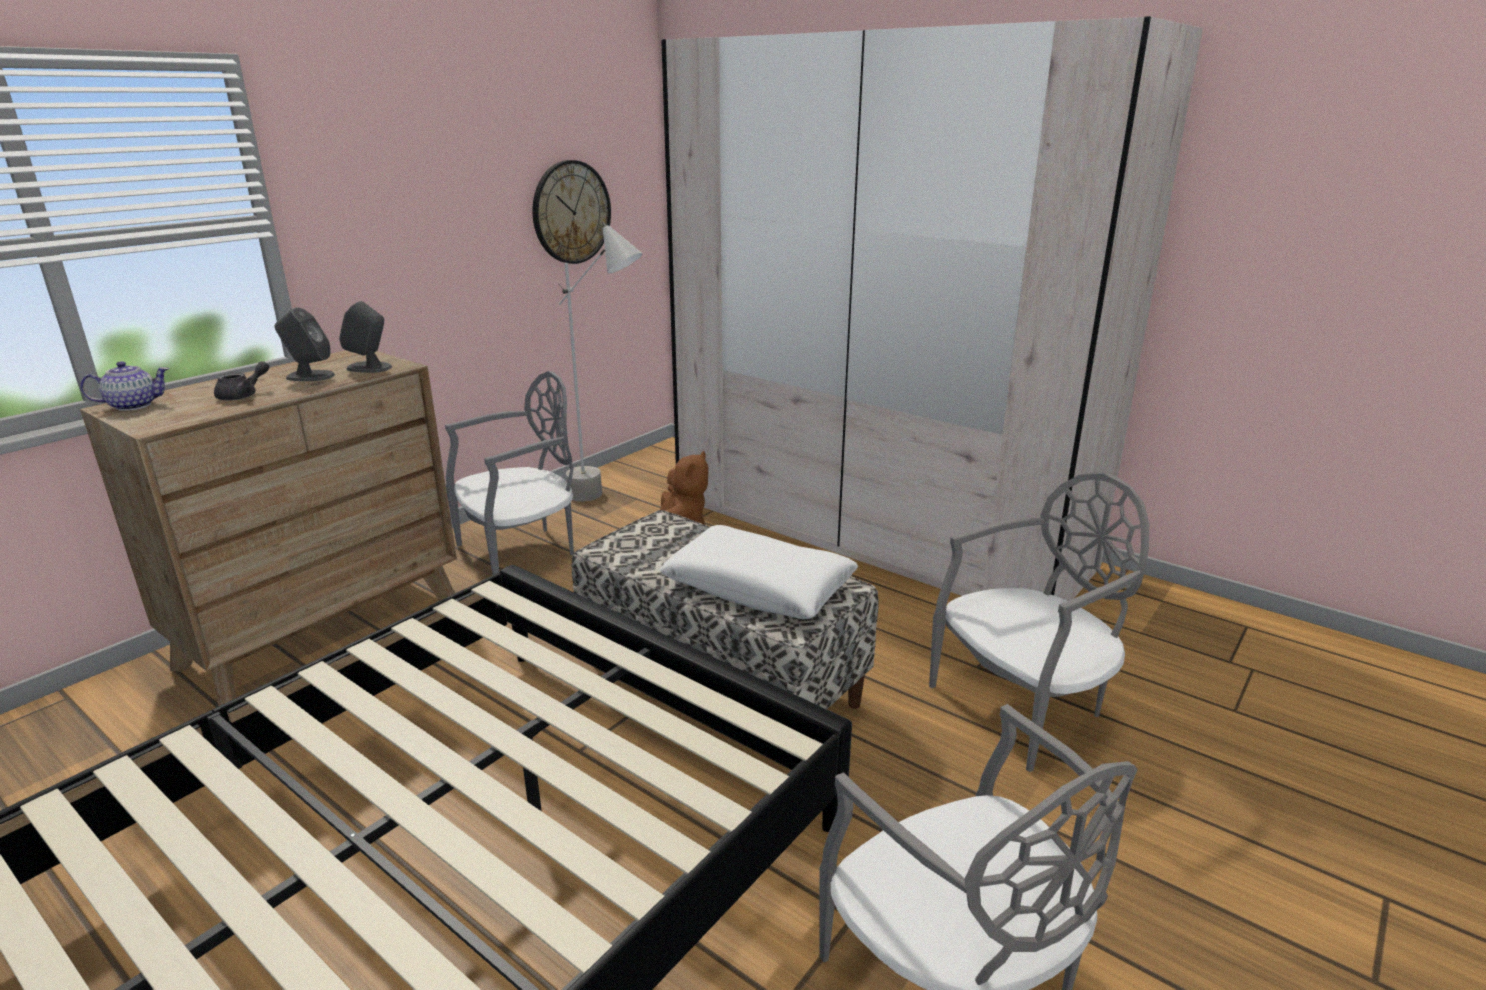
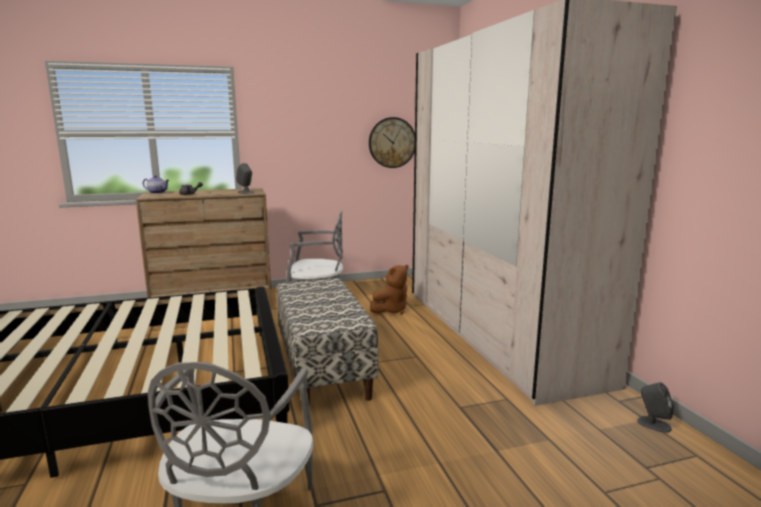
camera: 35 degrees right, 10 degrees down
grey speaker [274,307,335,381] -> grey speaker moved to [637,382,674,433]
grey floor lamp [559,221,643,501] -> none
white pillow [660,525,858,619] -> none
grey chair [929,472,1149,772] -> none

